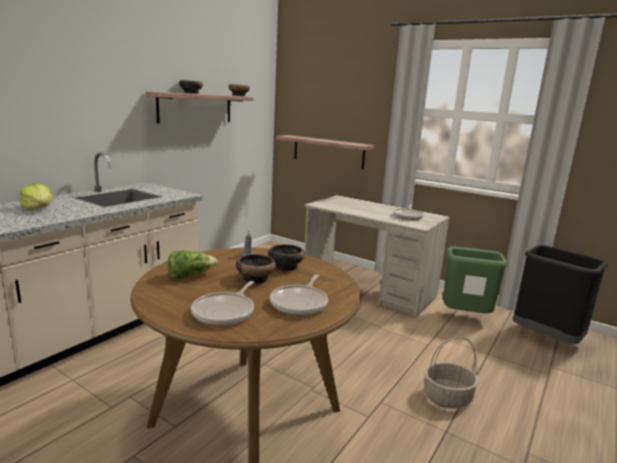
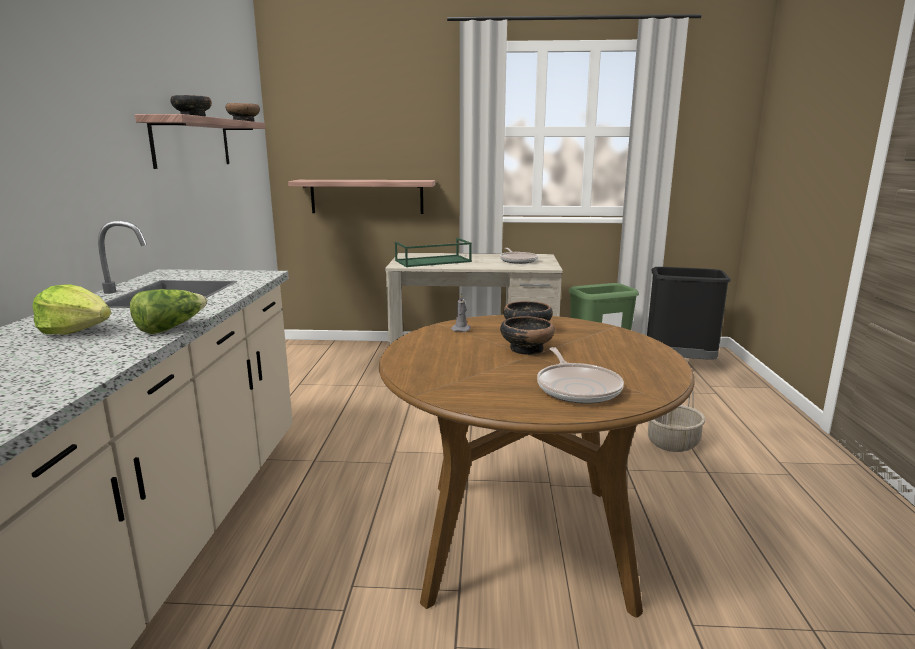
camera: 30 degrees left, 0 degrees up
lettuce [168,250,217,279] -> lettuce moved to [130,289,207,334]
frying pan [270,274,328,315] -> none
none -> green tray [395,238,472,267]

